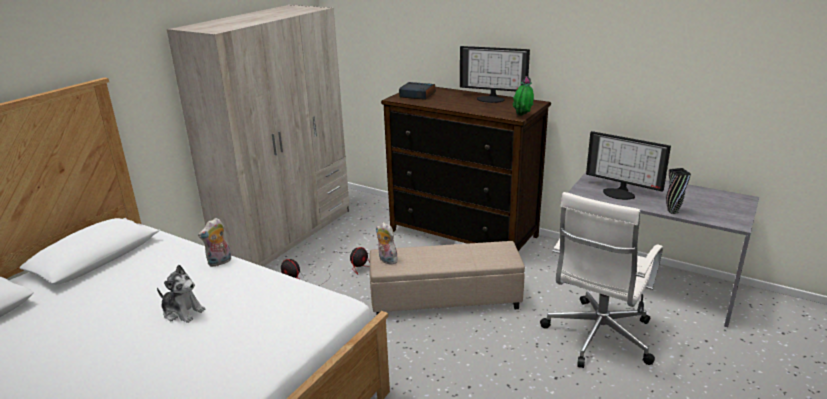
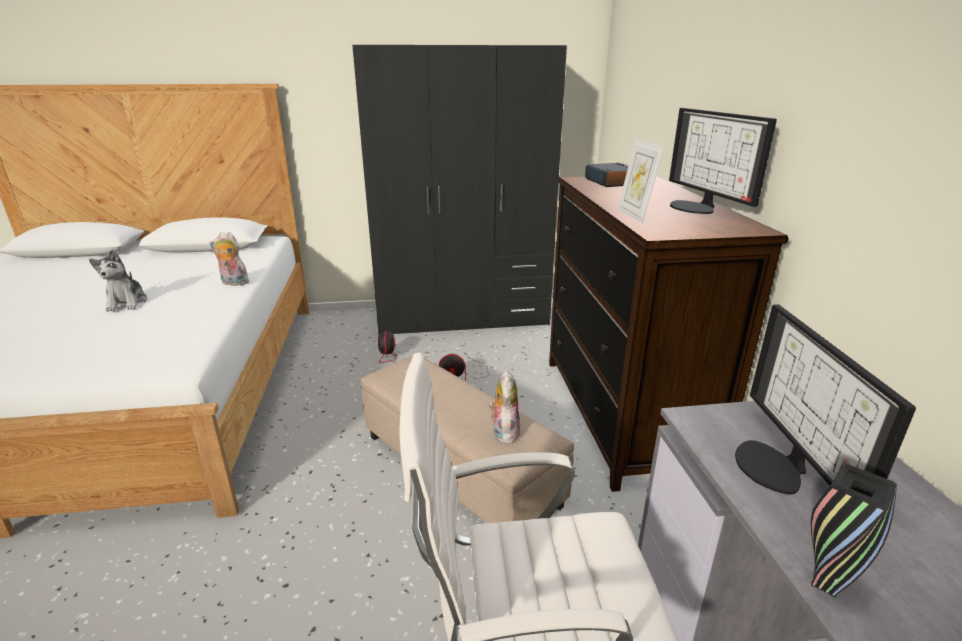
camera: 50 degrees right, 0 degrees up
beige wardrobe [167,5,349,267] -> black wardrobe [352,45,567,334]
plush toy [376,222,398,265] -> plush toy moved to [489,371,520,444]
potted plant [513,76,534,116] -> none
none -> picture frame [617,139,665,224]

